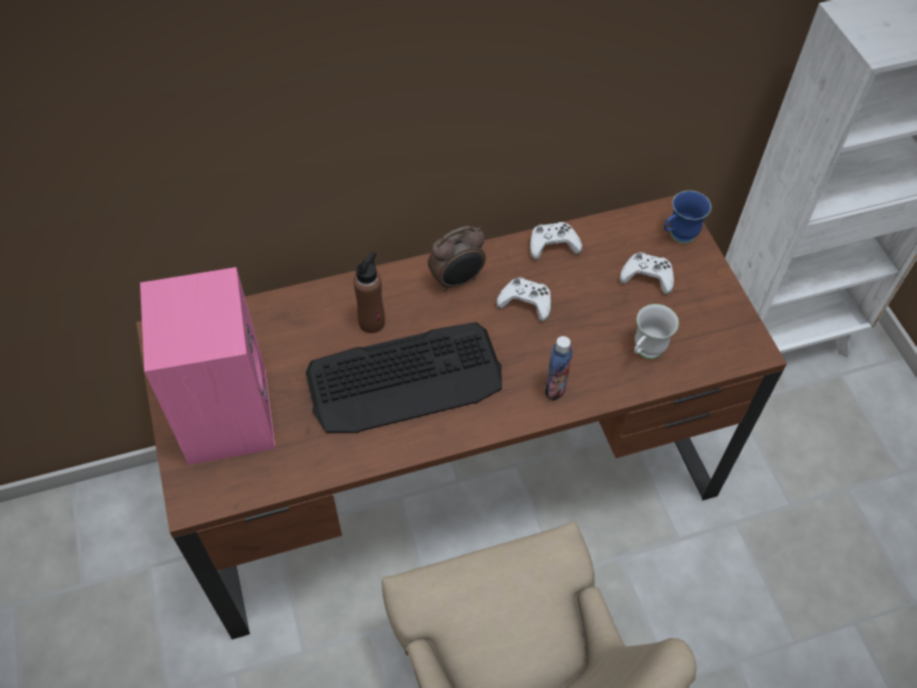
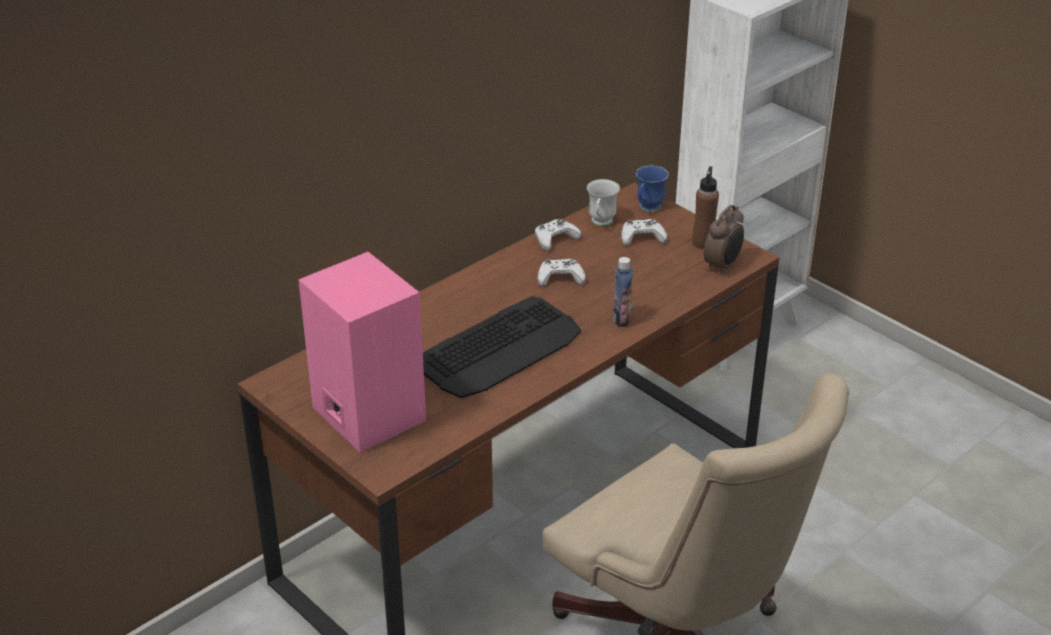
camera: 25 degrees left, 20 degrees down
brown bottle [353,252,385,333] -> brown bottle moved to [692,166,719,249]
alarm clock [428,226,486,292] -> alarm clock moved to [704,205,744,275]
white mug [634,304,679,359] -> white mug moved to [587,179,620,226]

